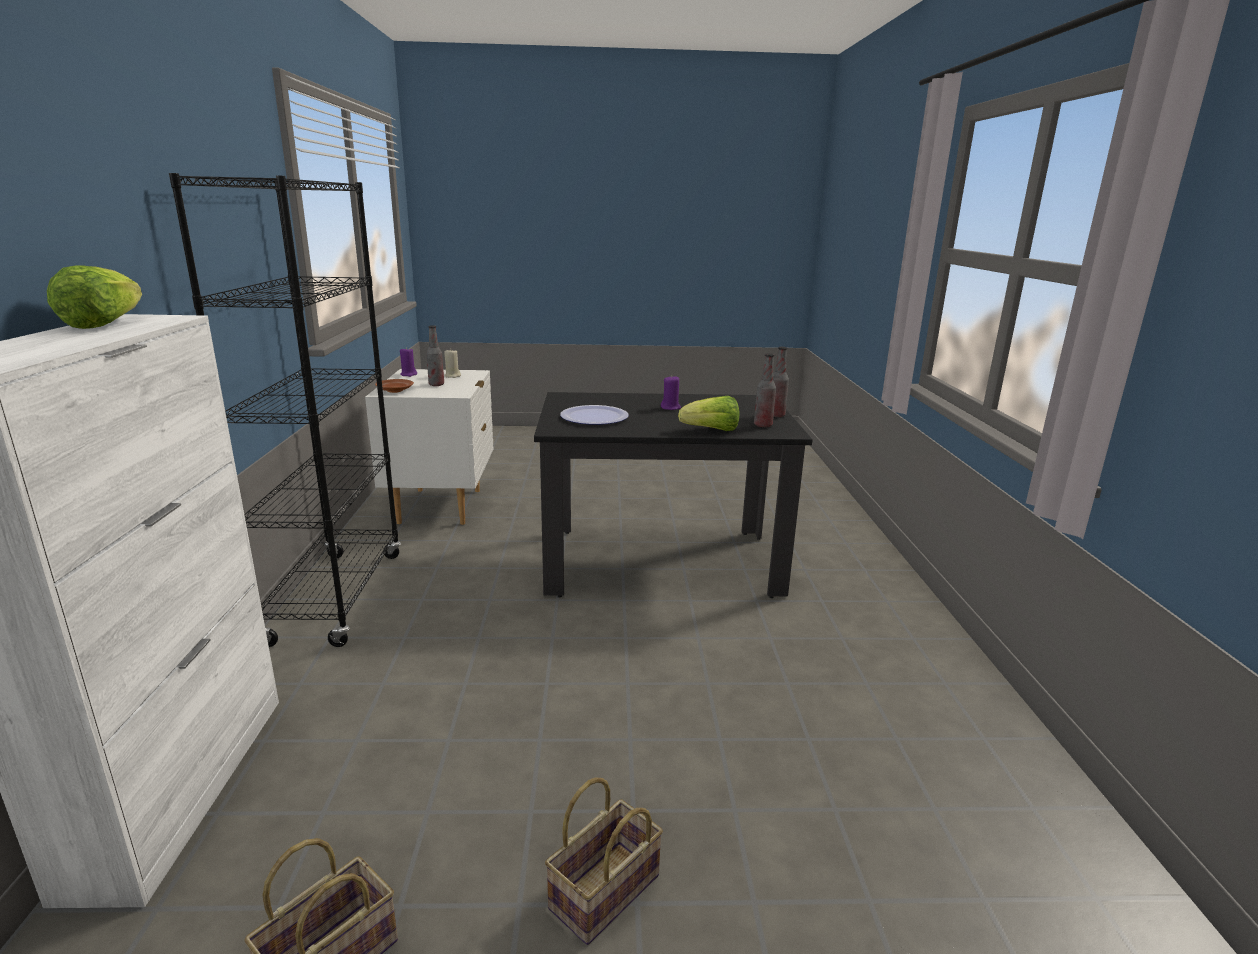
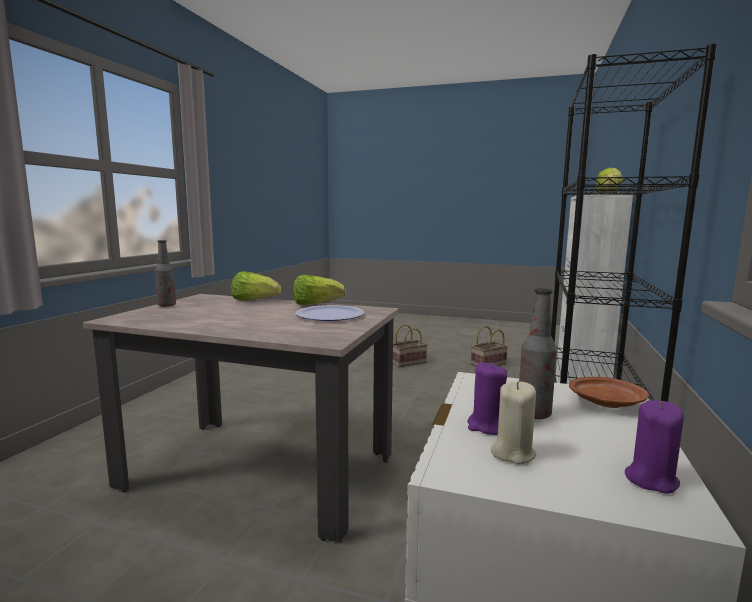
camera: 160 degrees left, 10 degrees down
black dining table [534,392,813,598] -> beige dining table [83,294,399,543]
purple candle [661,376,681,410] -> purple candle moved to [467,362,507,435]
bottle [754,353,776,428] -> none
none -> lettuce [293,275,346,305]

